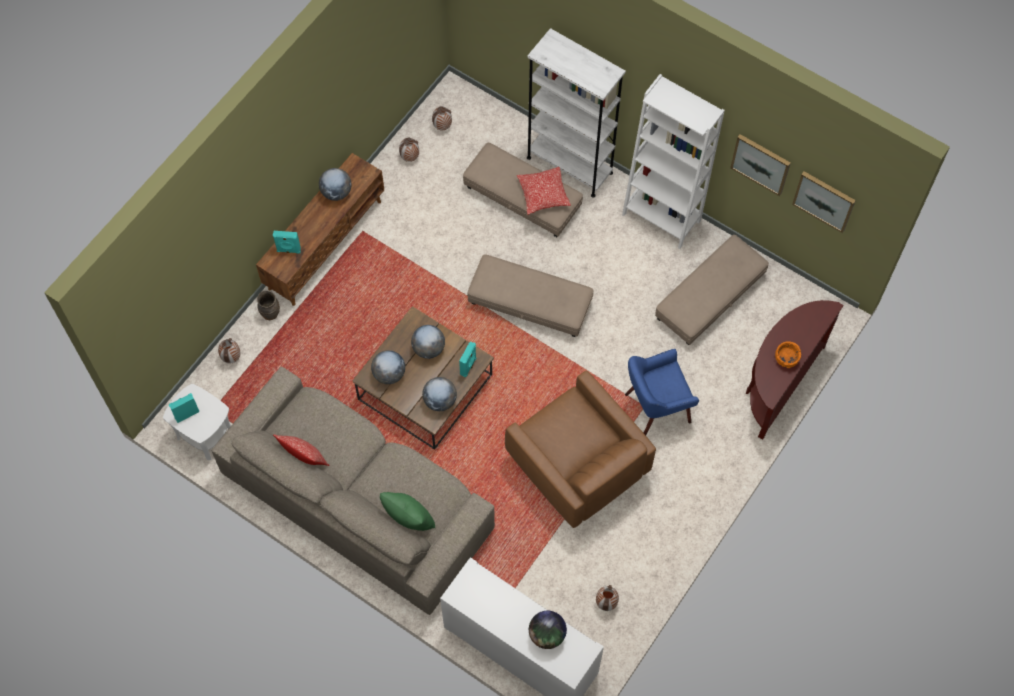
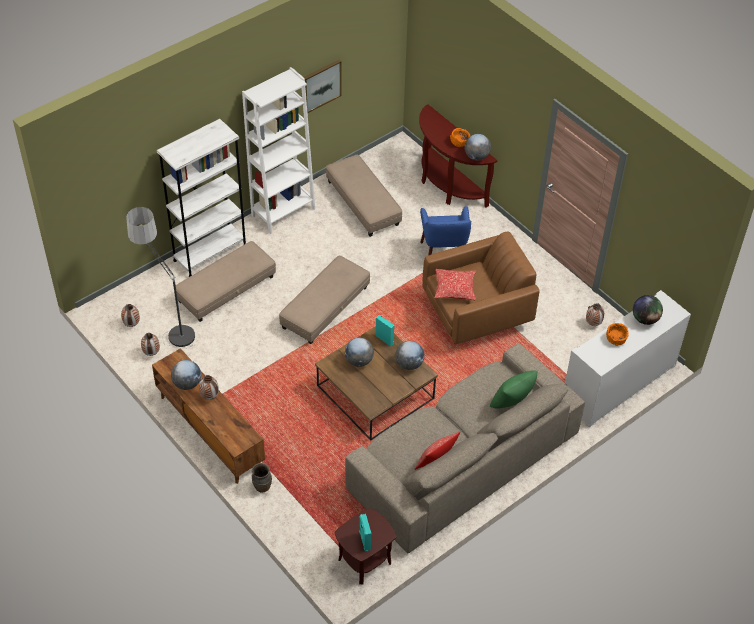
camera: 75 degrees left, 15 degrees down
white side table [163,384,231,460] -> brown side table [335,508,397,584]
vase [218,338,241,364] -> vase moved to [199,375,219,400]
turquoise speaker [273,231,301,254] -> none
globe [371,350,405,384] -> globe moved to [465,134,491,160]
pillow [517,167,571,215] -> pillow moved to [435,269,476,300]
picture [792,171,856,233] -> none
none -> floor lamp [126,207,195,348]
none -> orange bowl [606,323,629,346]

